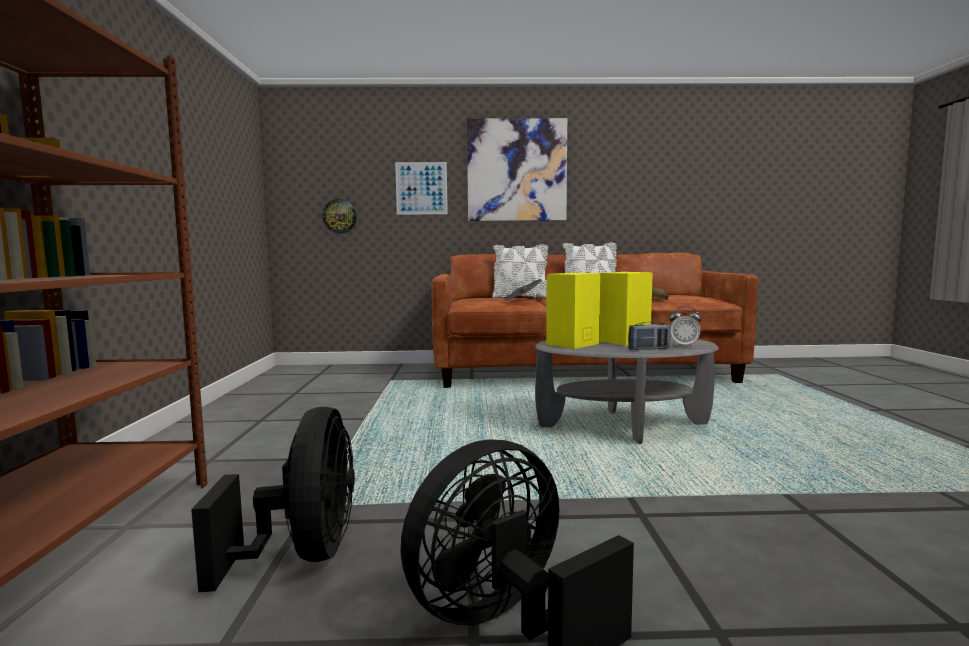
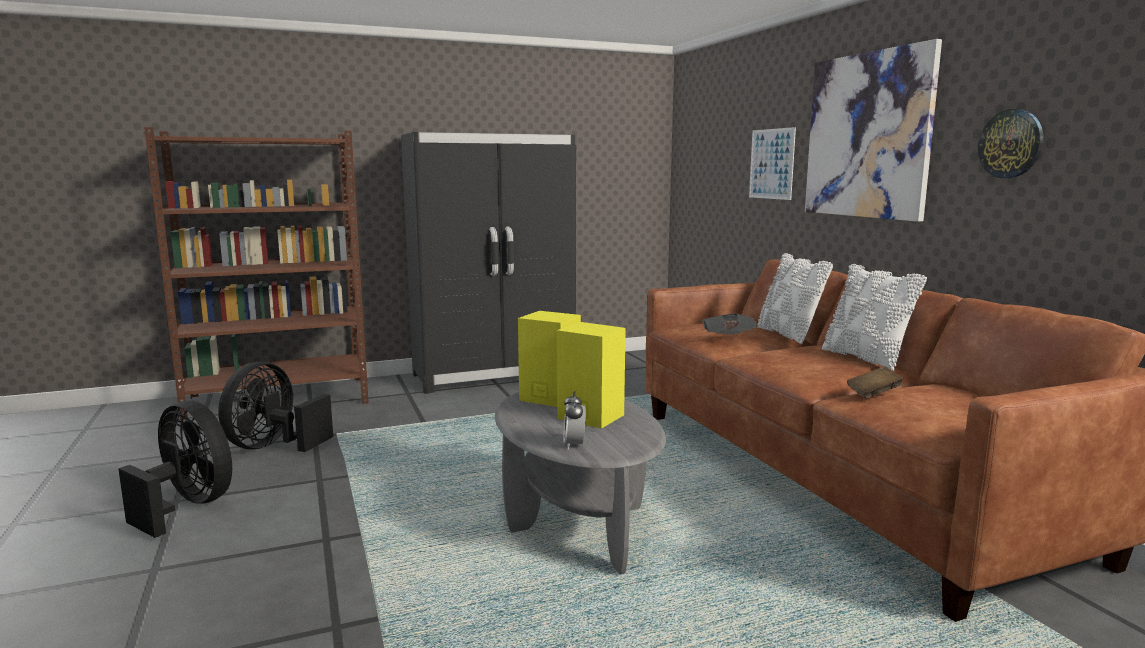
camera: 70 degrees right, 5 degrees up
black fan [191,407,355,592] -> black fan turned 135 degrees clockwise [218,362,333,452]
wall clock [322,199,357,233] -> wall clock moved to [978,109,1044,178]
radio [628,321,671,350] -> none
none -> black cabinet [401,132,576,394]

